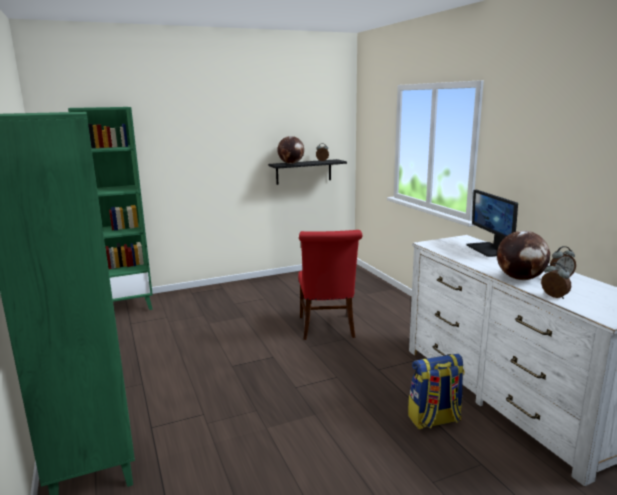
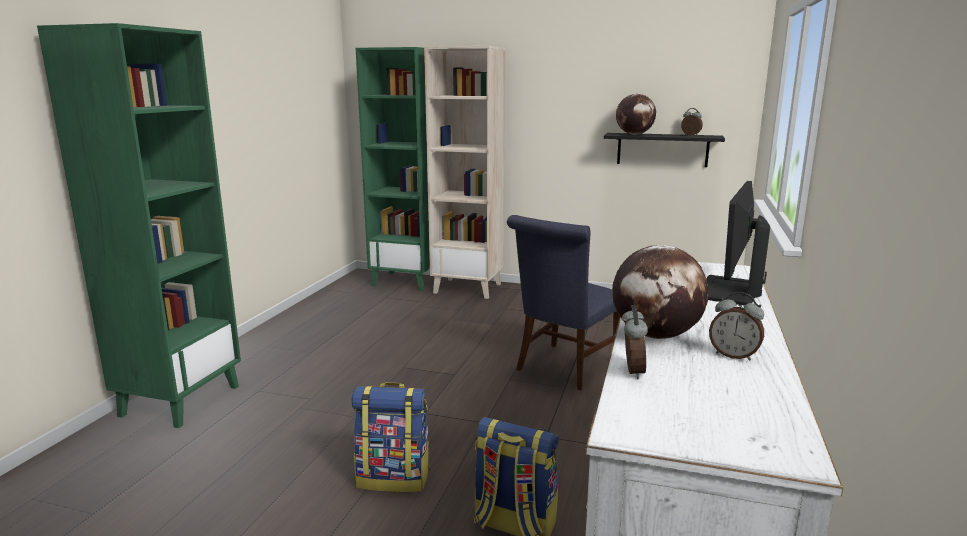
camera: 40 degrees right, 0 degrees up
red chair [298,230,363,340] -> blue chair [507,215,620,390]
none -> backpack [351,382,430,492]
none -> beige bookcase [424,46,505,299]

